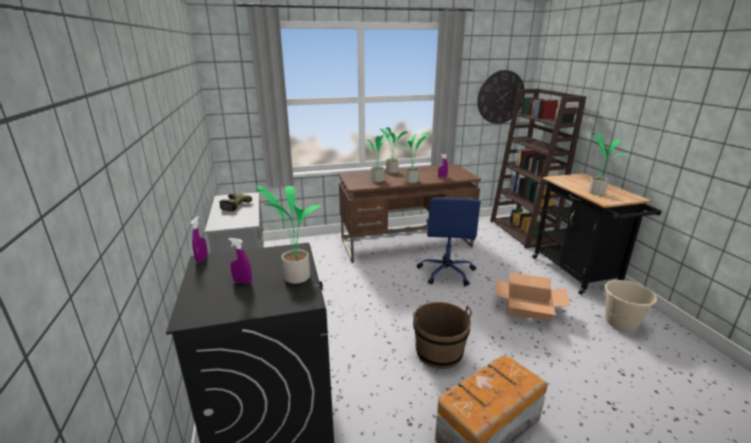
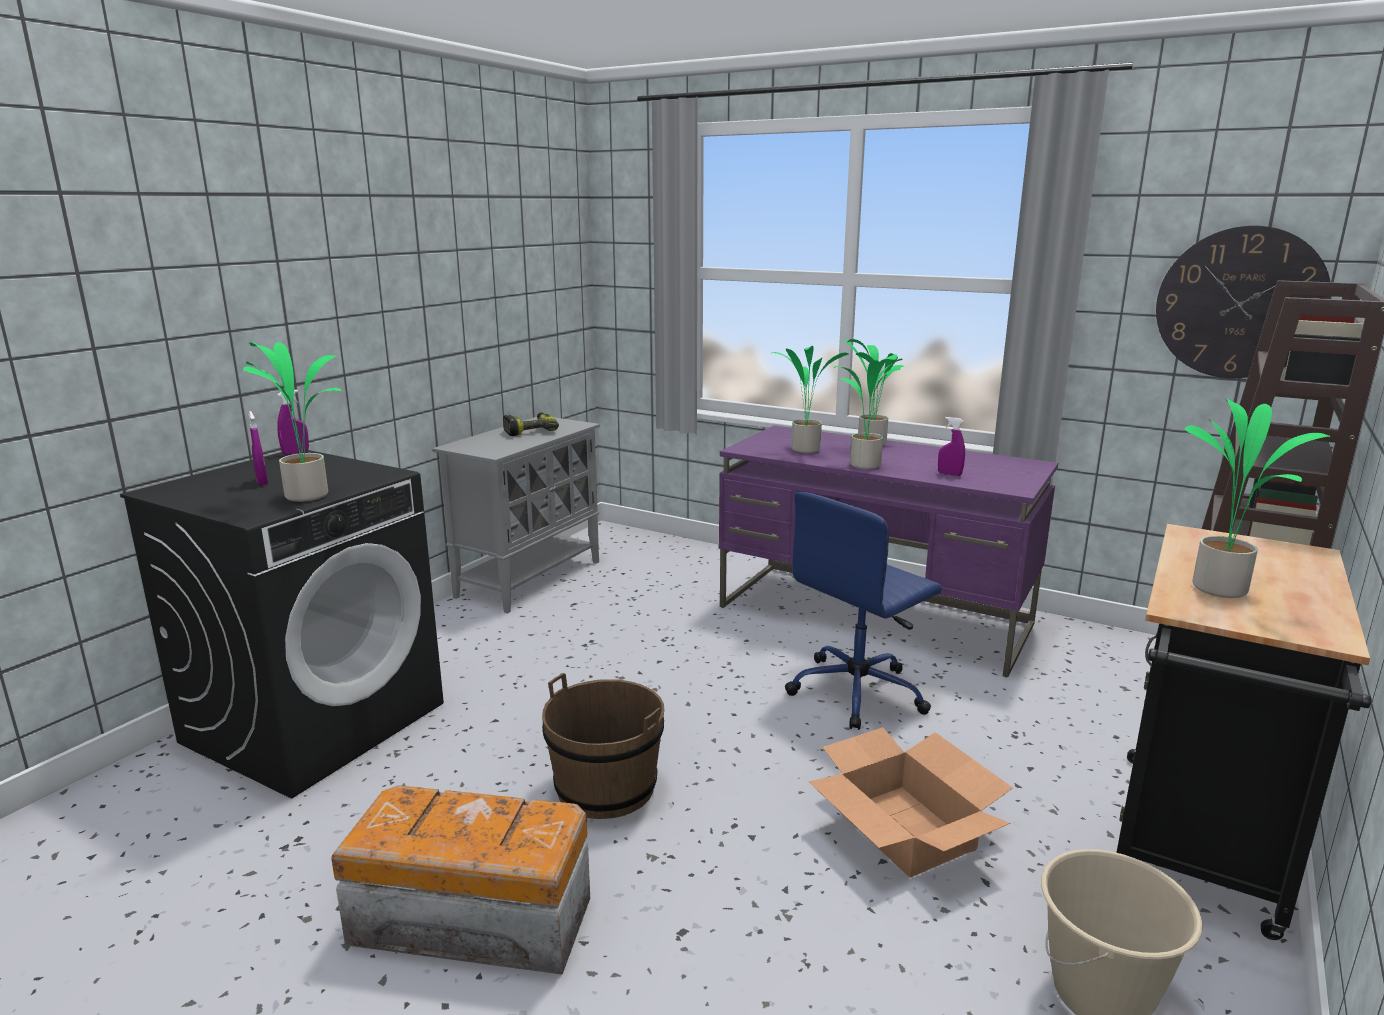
camera: 45 degrees right, 5 degrees down
brown desk [338,164,481,263] -> purple desk [719,426,1058,677]

